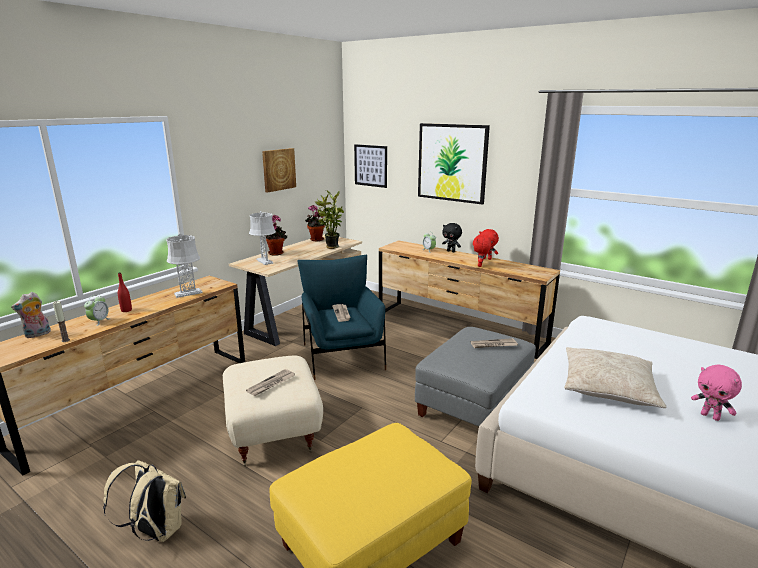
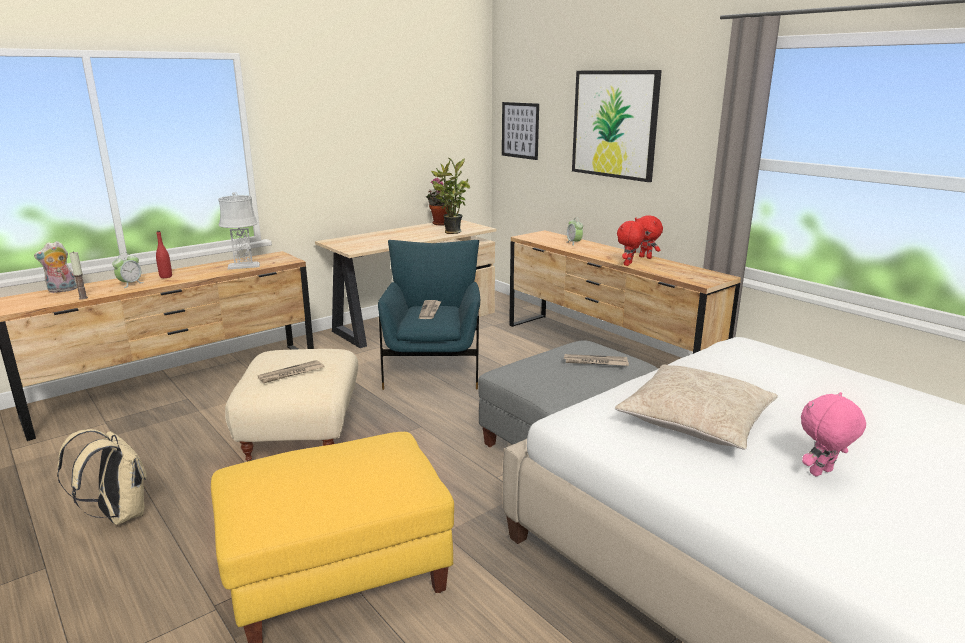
camera: 15 degrees right, 0 degrees up
grey table lamp [249,211,276,265] -> none
picture [262,148,296,193] -> none
potted plant [266,215,287,256] -> none
black plush toy [442,223,462,252] -> none
pink plush toy [691,364,742,421] -> pink plush toy turned 90 degrees clockwise [801,392,866,476]

